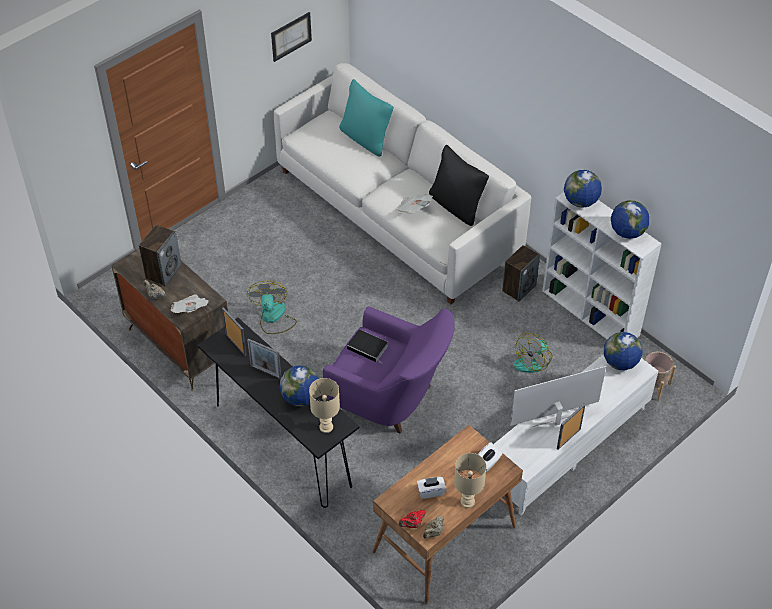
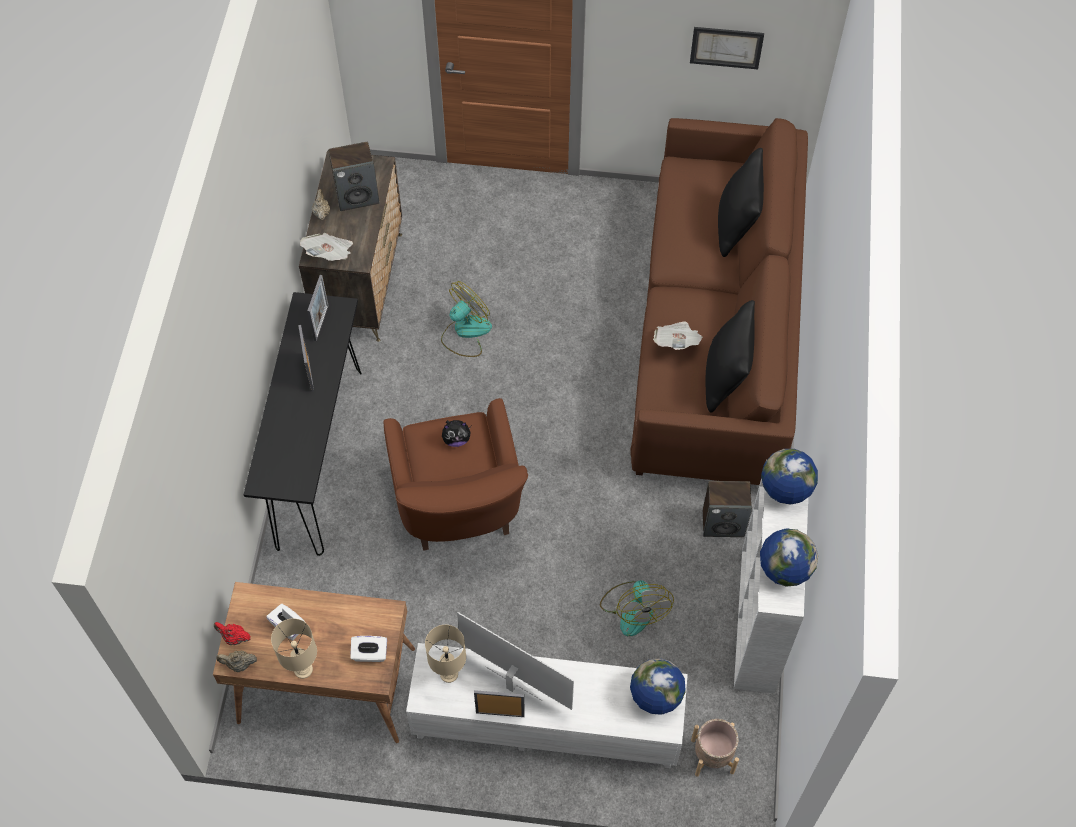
camera: 50 degrees right, 10 degrees up
white sofa [274,63,531,304] -> brown sofa [630,118,808,485]
globe [280,366,319,407] -> none
beige table lamp [309,378,340,433] -> beige table lamp moved to [425,625,466,683]
purple armchair [323,306,454,434] -> brown armchair [383,398,528,551]
turquoise pillow [339,79,394,157] -> black pillow [718,148,764,257]
book [347,329,388,363] -> plush toy [442,420,471,447]
fan [513,333,552,373] -> fan turned 105 degrees counterclockwise [600,580,674,636]

